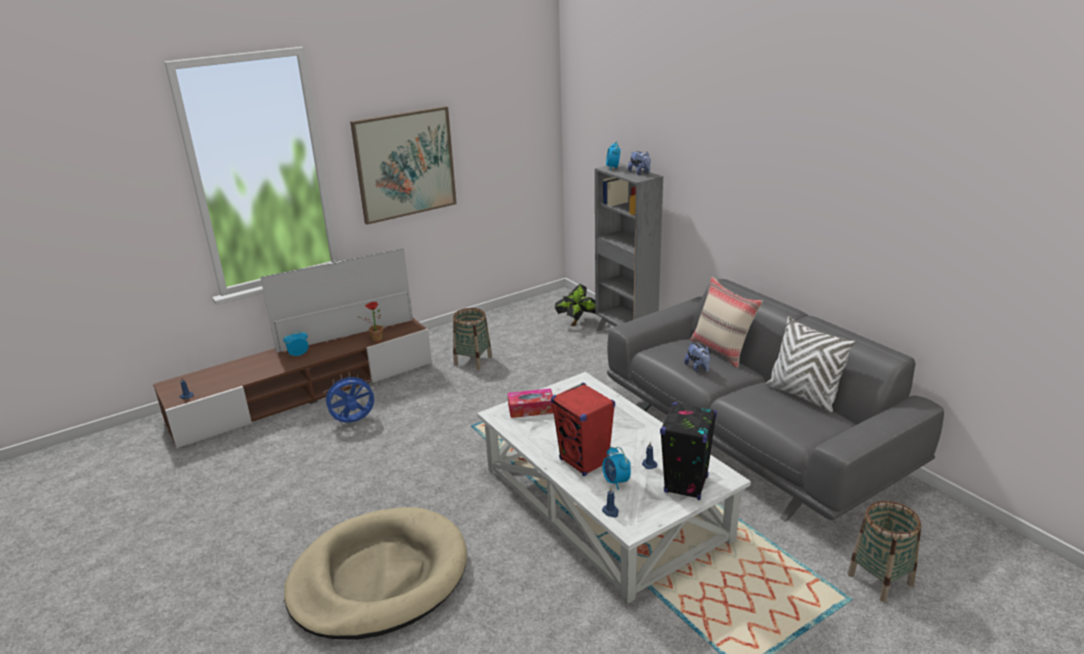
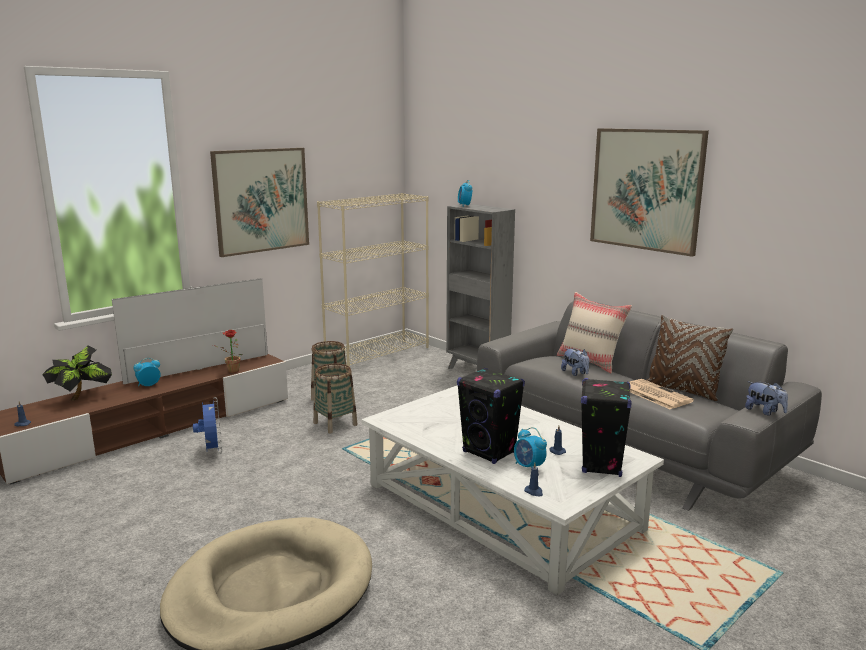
camera: 10 degrees left, 10 degrees down
blue fan [322,374,375,423] -> blue fan turned 105 degrees clockwise [193,397,222,454]
tissue box [508,388,554,418] -> none
red speaker [551,383,615,476] -> black speaker [457,368,525,464]
potted plant [555,284,595,326] -> potted plant moved to [42,345,112,400]
plush toy [628,151,651,175] -> plush toy moved to [745,382,788,415]
white pillow [766,316,855,412] -> brown pillow [647,315,733,401]
basket [847,501,921,602] -> basket moved to [313,364,358,433]
none -> beige bookcase [317,193,429,367]
none -> picture [590,128,709,257]
none -> newspaper [629,379,694,409]

